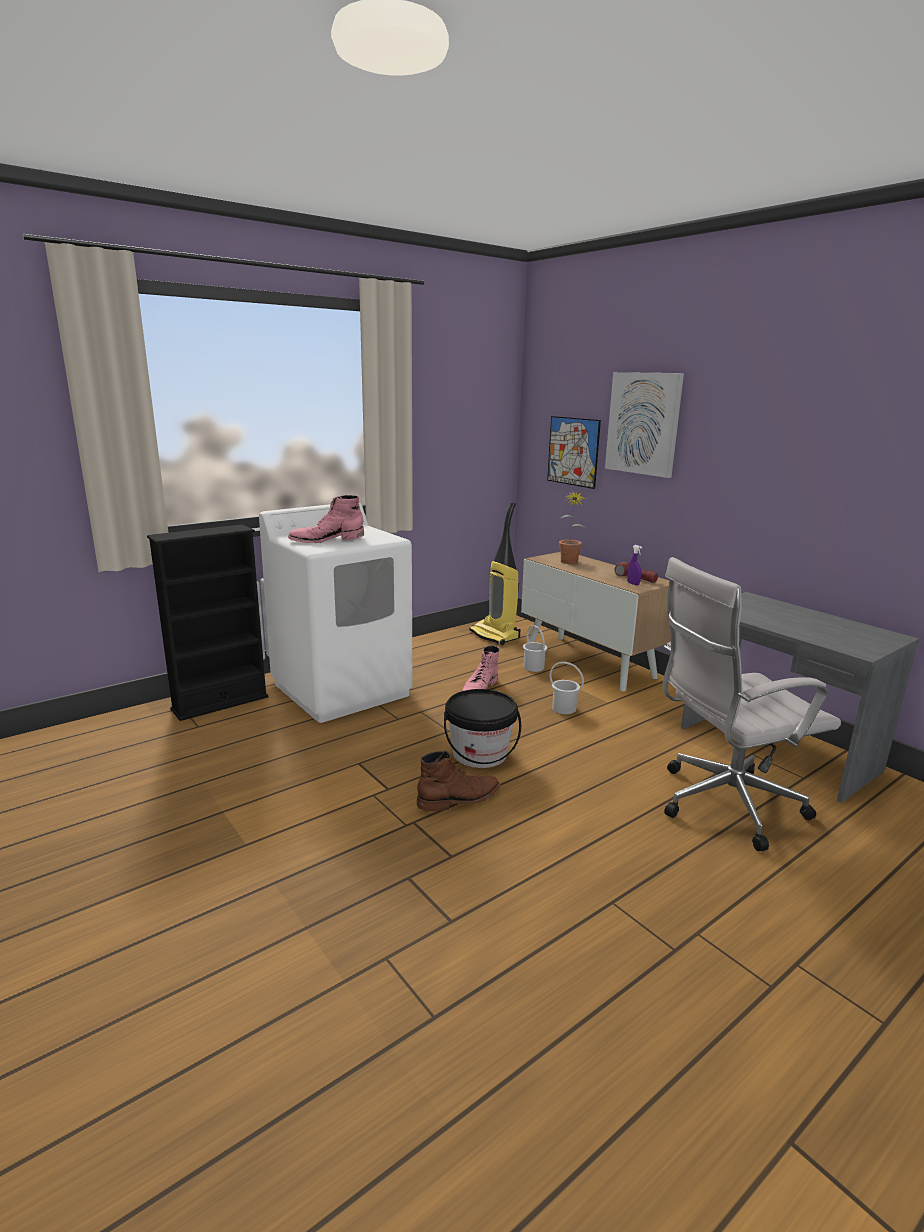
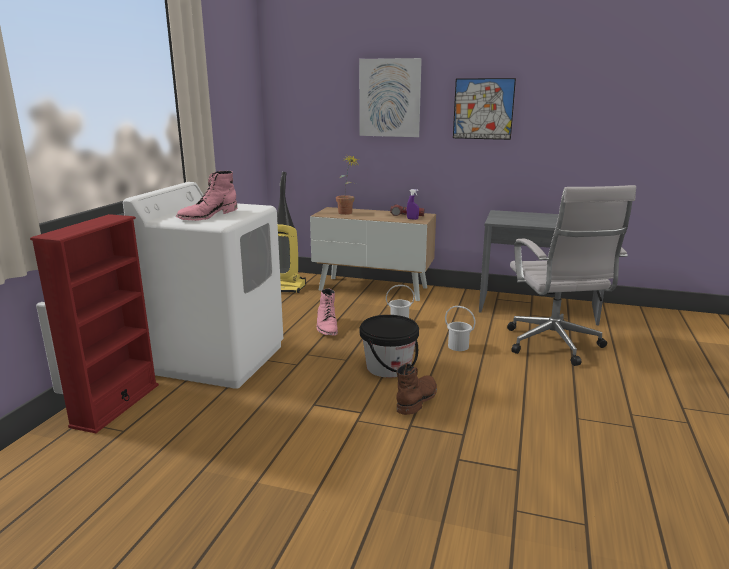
camera: 35 degrees left, 0 degrees up
black bookcase [147,524,268,721] -> red bookcase [30,214,159,433]
white bucket [523,625,547,672] -> white bucket moved to [445,306,476,351]
picture [547,416,601,489] -> picture moved to [453,78,516,140]
white office chair [663,557,841,851] -> white office chair turned 45 degrees counterclockwise [507,185,636,366]

